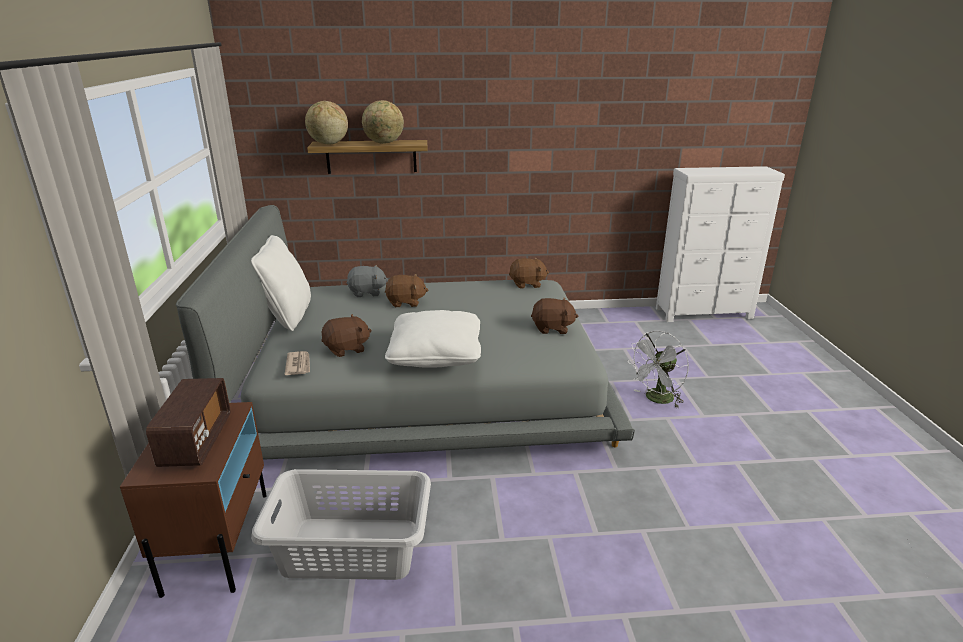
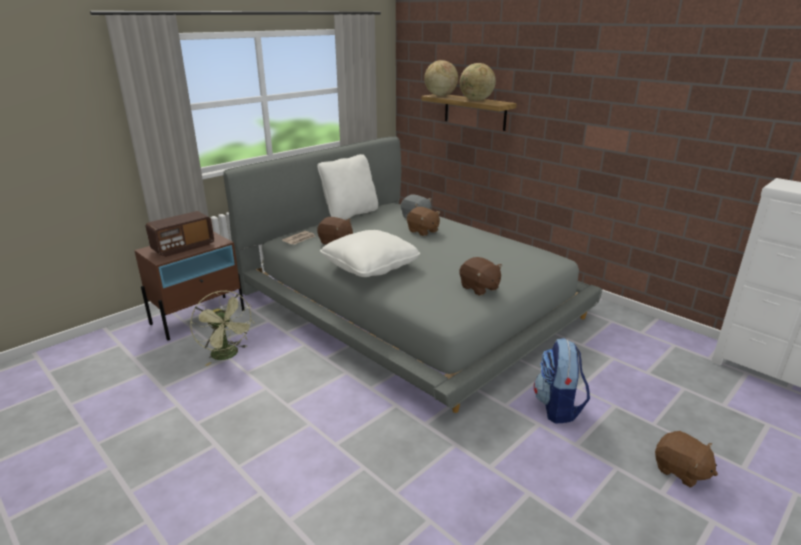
camera: 50 degrees right, 0 degrees up
grey laundry basket [251,469,431,580] -> green fan [190,291,255,366]
brown plush toy [509,258,549,289] -> brown plush toy moved to [655,431,718,488]
white fan [630,331,689,408] -> backpack [534,338,590,423]

